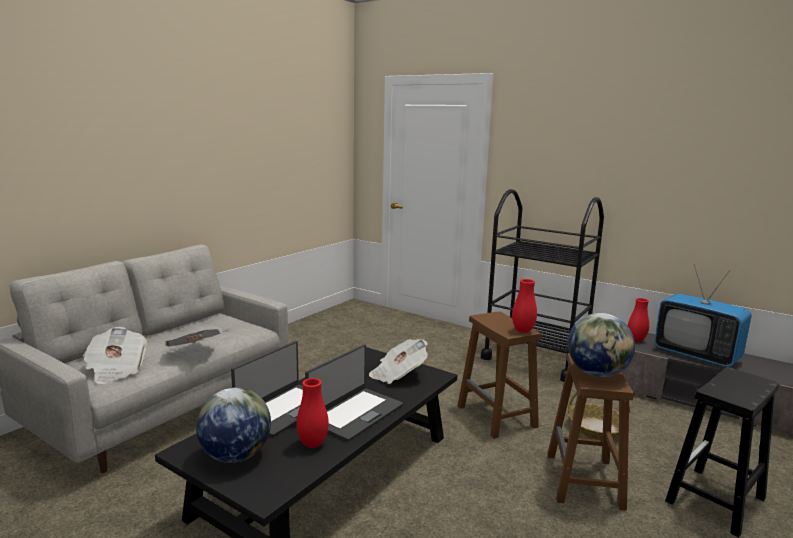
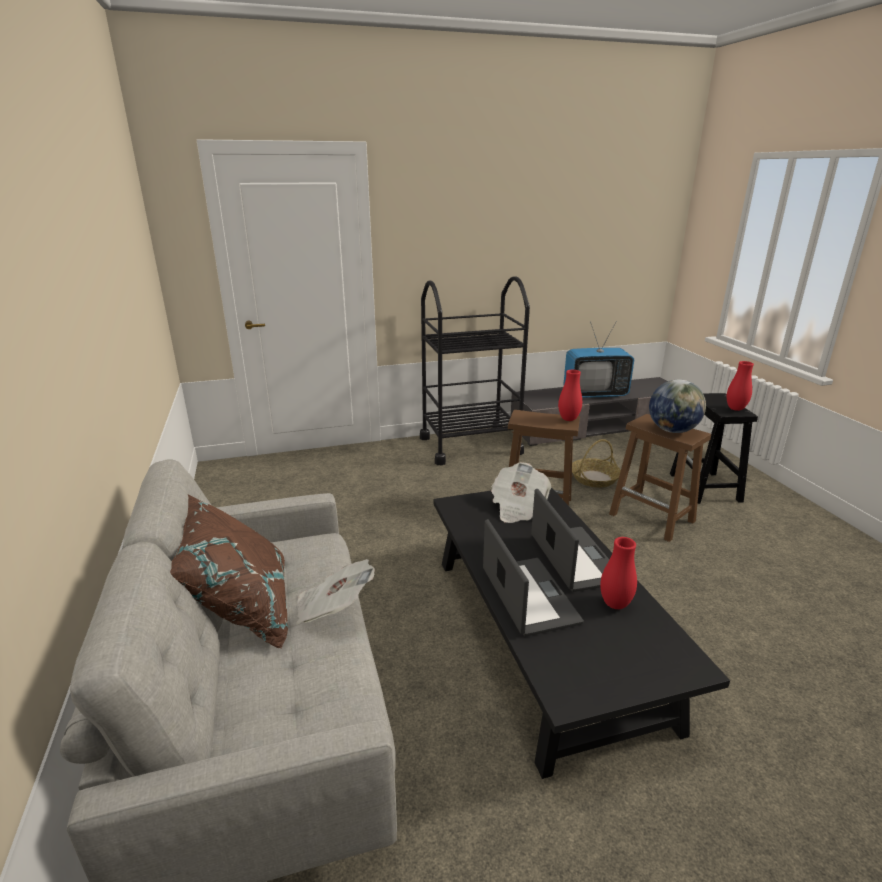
camera: 50 degrees left, 10 degrees up
newspaper [83,327,148,384] -> none
globe [196,387,271,463] -> none
red vase [628,298,649,342] -> red vase moved to [727,361,754,411]
none -> brown pillow [170,495,288,649]

